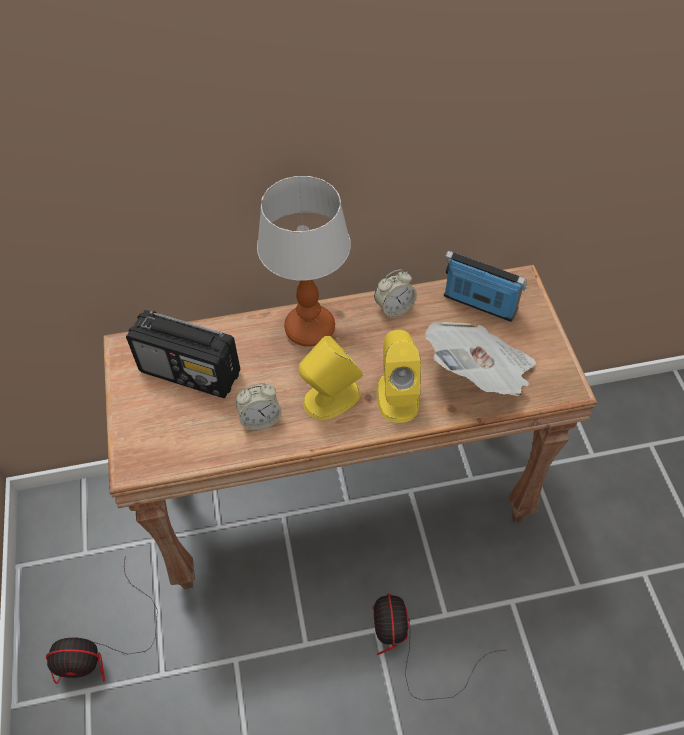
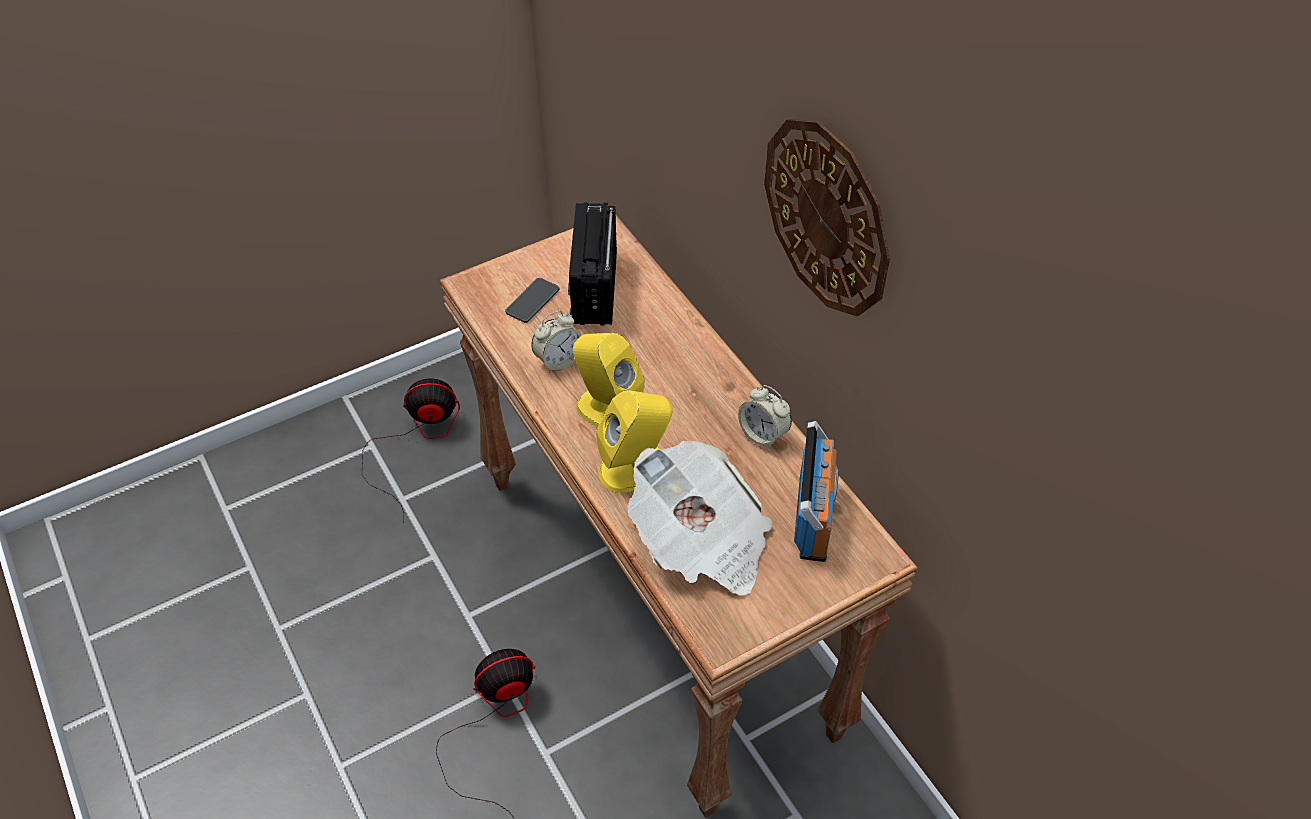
camera: 70 degrees right, 5 degrees down
fan [46,560,158,684] -> fan turned 105 degrees clockwise [362,378,460,524]
alarm clock [236,383,282,431] -> alarm clock turned 90 degrees counterclockwise [531,311,582,373]
table lamp [257,176,351,347] -> none
none -> phone [505,278,560,323]
none -> wall clock [764,119,890,316]

